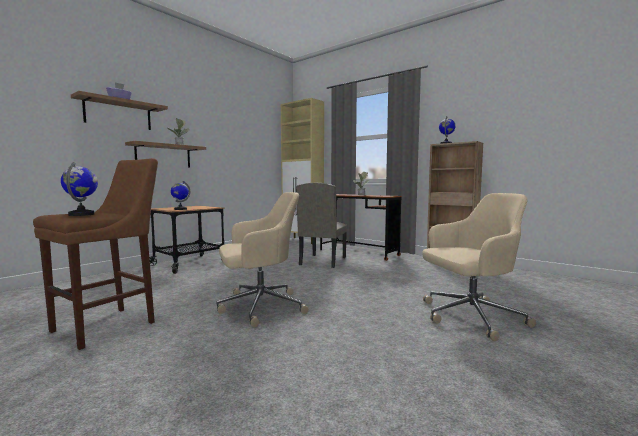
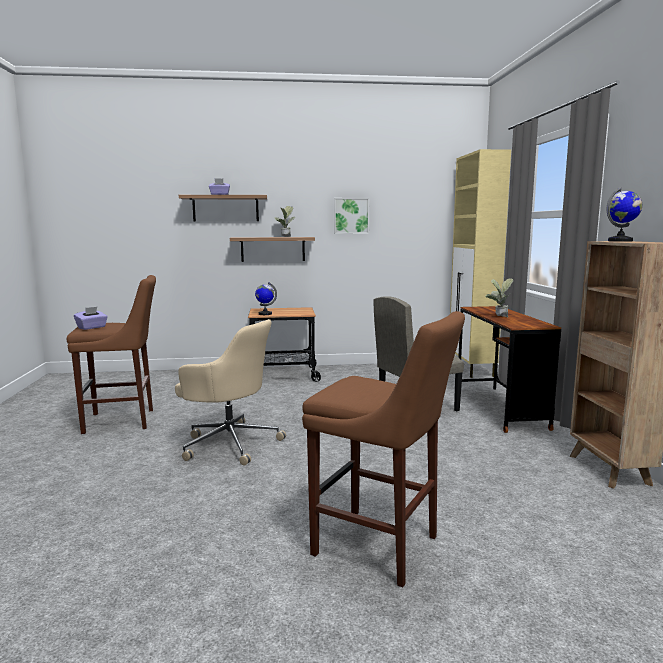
camera: 45 degrees right, 5 degrees up
globe [61,162,98,216] -> purple tissue box [74,307,108,330]
beige office chair [422,193,536,341] -> brown stool [302,311,465,587]
none -> picture [334,198,369,234]

